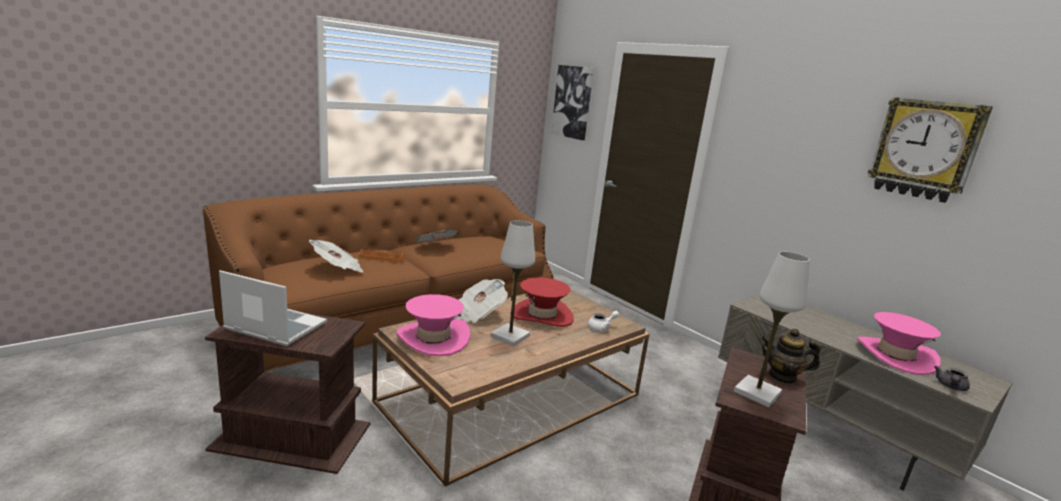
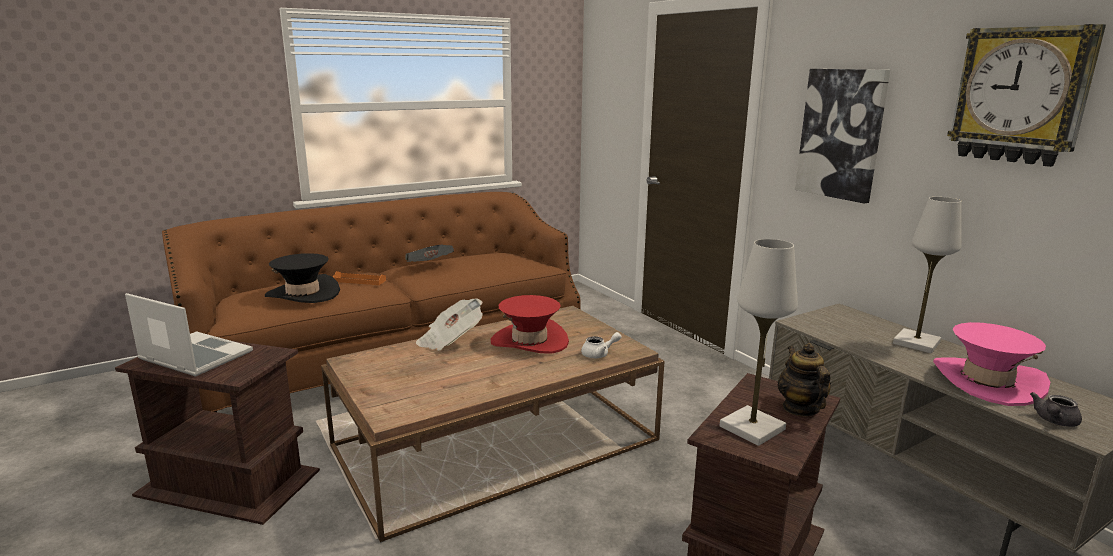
camera: 10 degrees right, 0 degrees up
newspaper [309,240,363,273] -> black hat [265,253,340,303]
pink hat [396,294,470,356] -> none
white table lamp [491,220,535,346] -> white table lamp moved to [893,197,962,353]
picture [551,65,594,140] -> picture moved to [795,69,890,204]
teapot [761,329,821,384] -> teapot turned 60 degrees clockwise [777,343,831,416]

